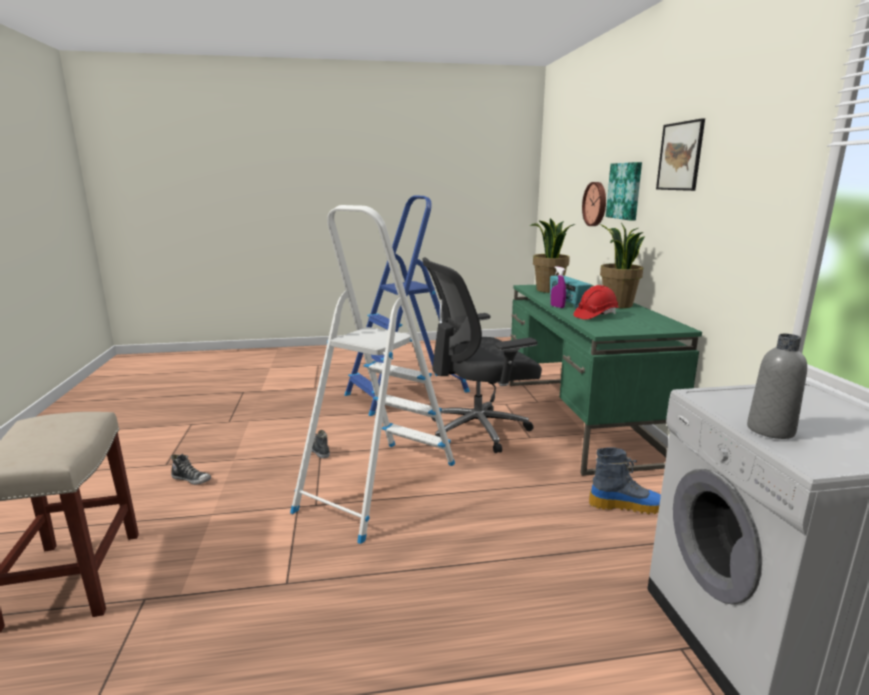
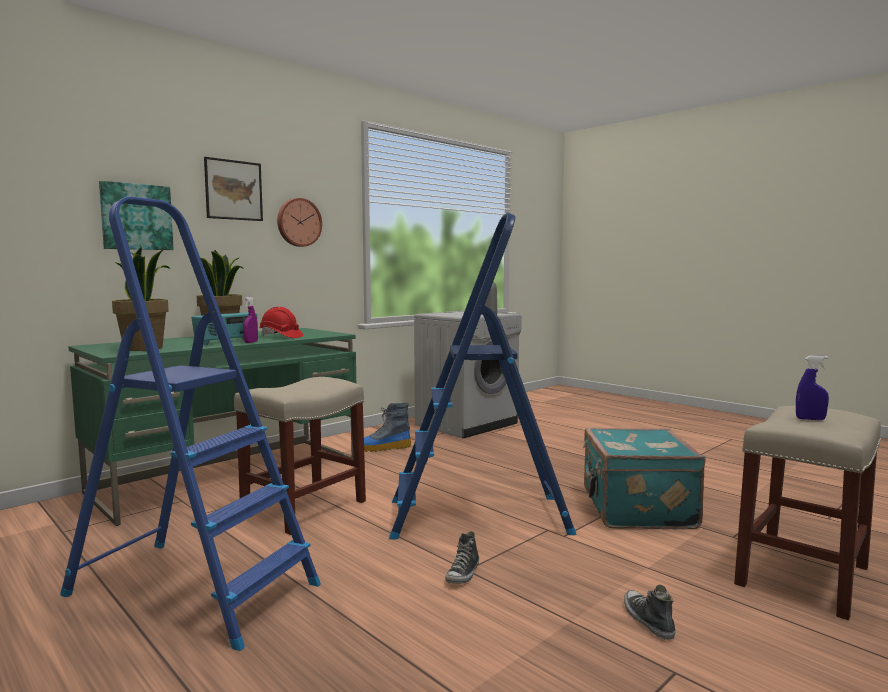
camera: 125 degrees left, 10 degrees down
white step ladder [290,205,455,544] -> blue step ladder [389,213,576,540]
office chair [423,257,542,453] -> beige stool [234,377,366,535]
wall clock [582,182,606,226] -> wall clock moved to [277,198,322,247]
boot [589,448,661,514] -> boot turned 75 degrees counterclockwise [364,402,411,452]
none -> turquoise suitcase [583,427,706,529]
none -> blue spray bottle [796,356,829,420]

